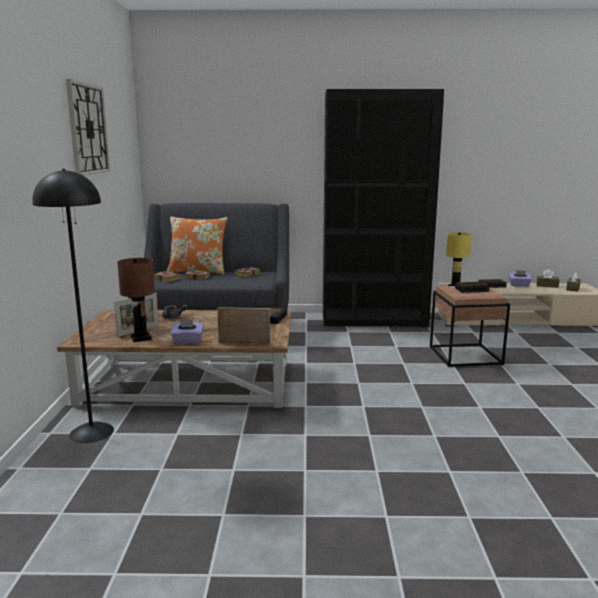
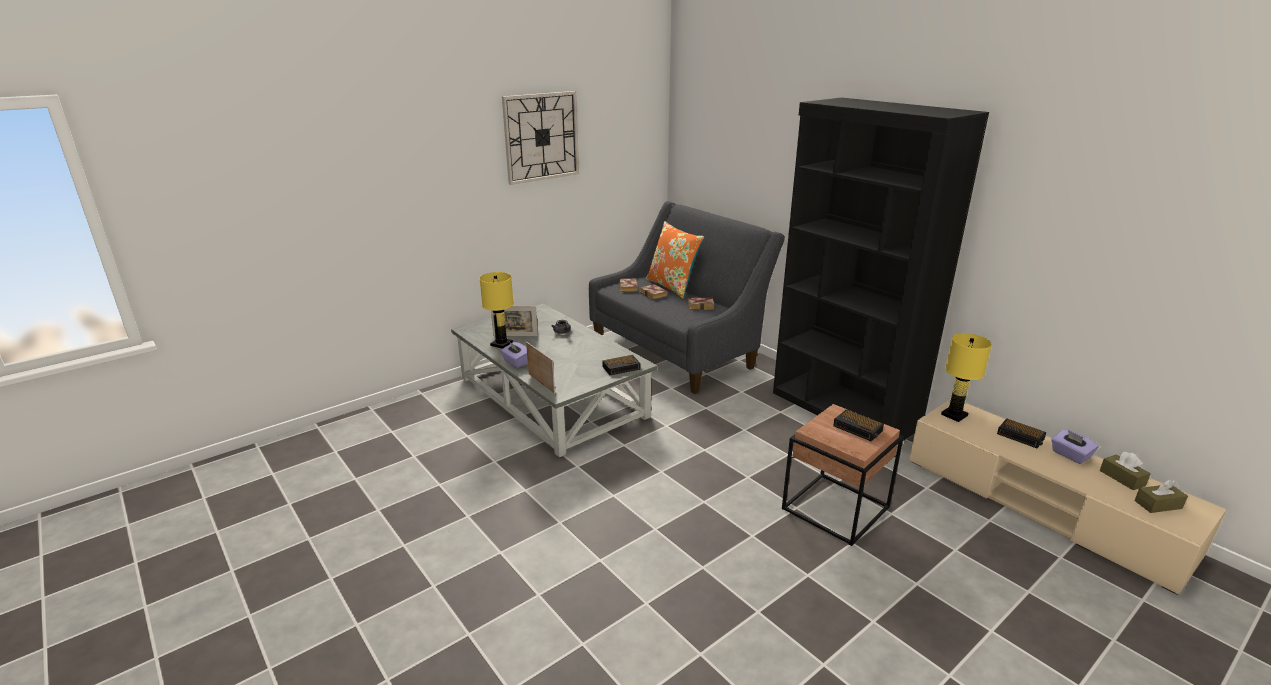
camera: 50 degrees right, 10 degrees up
black floor lamp [32,169,114,443] -> none
brown coffee table [57,310,291,408] -> grey coffee table [451,303,658,457]
brown table lamp [117,258,155,342] -> yellow table lamp [480,272,514,349]

